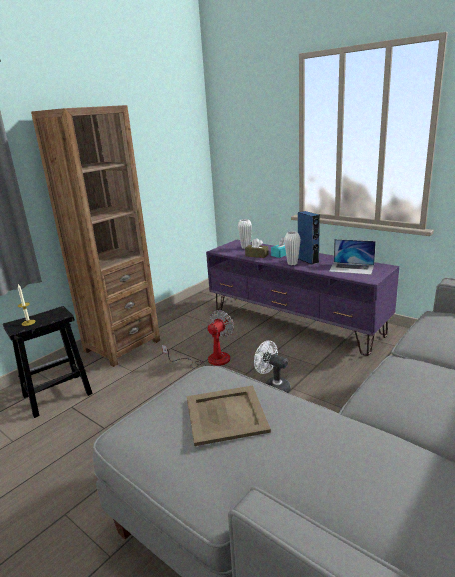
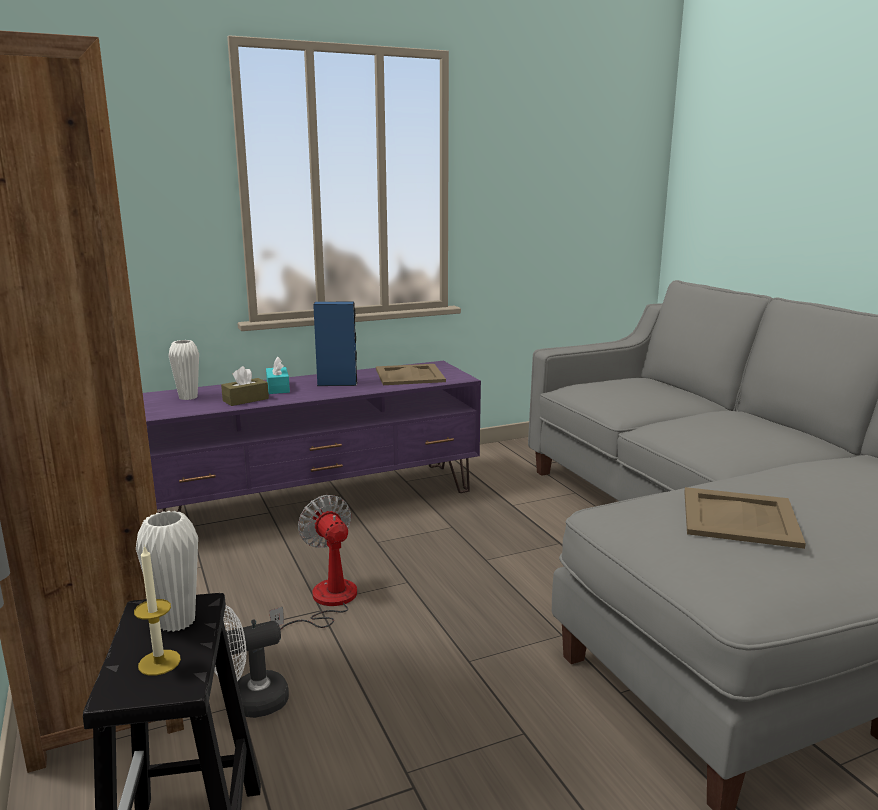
camera: 65 degrees left, 5 degrees down
white fan [254,340,291,393] -> white fan moved to [214,606,289,718]
white vase [284,231,301,265] -> white vase moved to [136,511,198,632]
laptop [329,239,376,275] -> beige tray [376,364,446,385]

